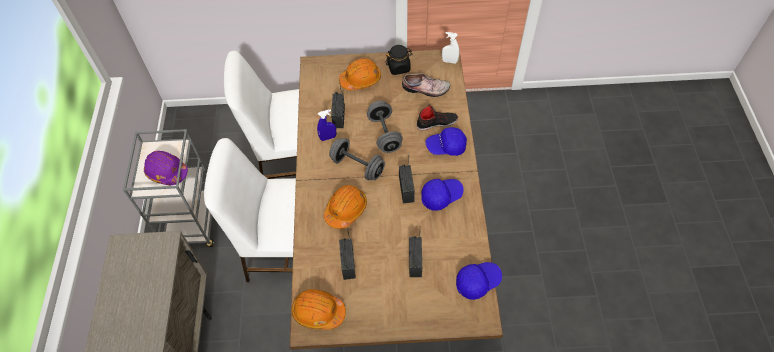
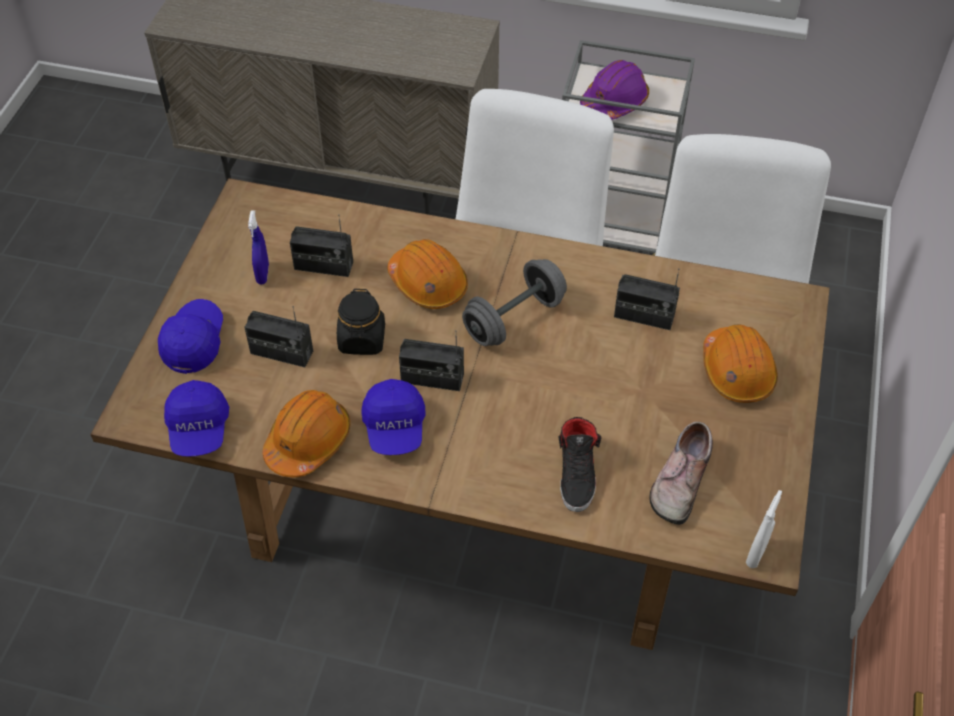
camera: 105 degrees right, 5 degrees down
orange hard hat [292,289,346,330] -> orange hard hat moved to [263,390,350,477]
blue spray bottle [317,109,336,141] -> blue spray bottle moved to [248,211,269,285]
grey dumbbell [367,101,403,153] -> none
black jar [386,45,413,75] -> black jar moved to [337,289,385,355]
blue cap [426,127,467,156] -> blue cap moved to [158,299,223,374]

